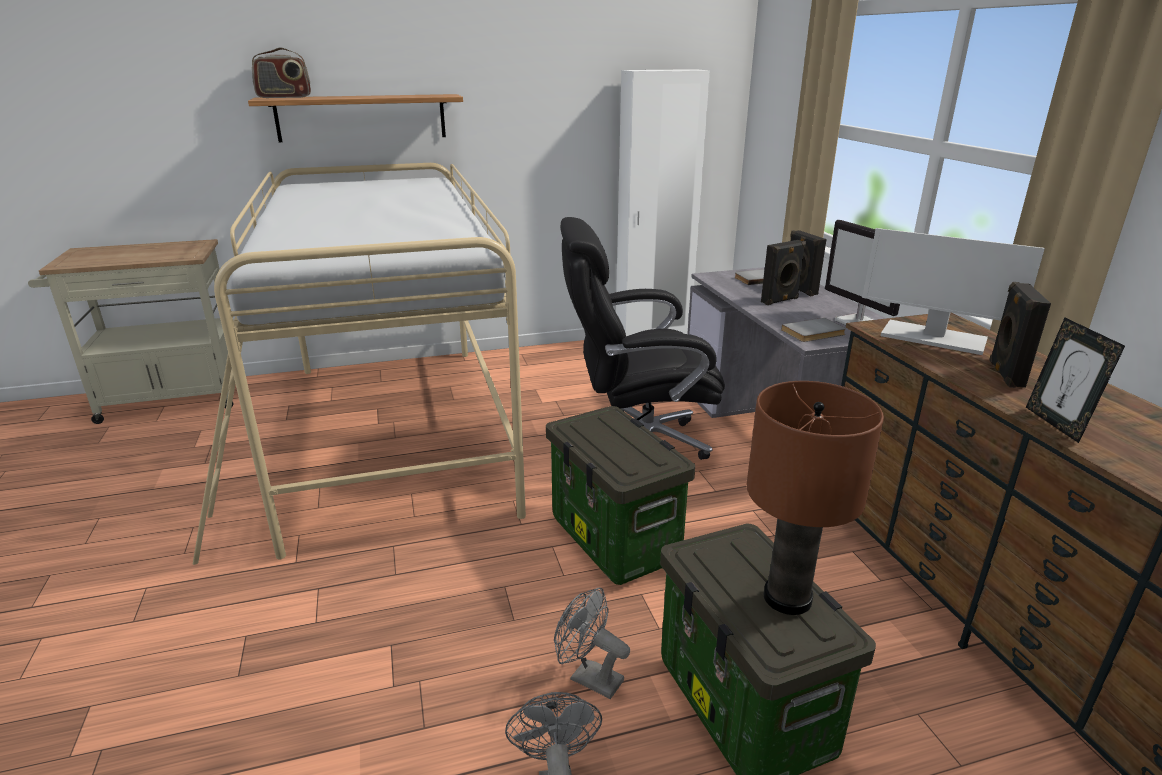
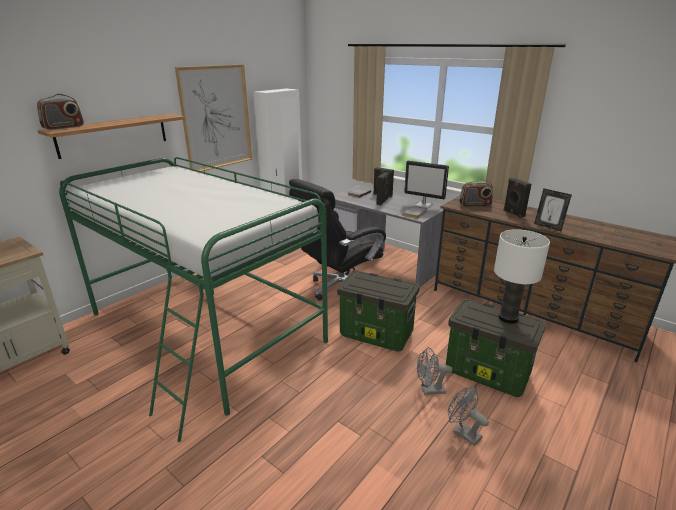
camera: 35 degrees left, 0 degrees up
beige bed [193,163,526,565] -> green bed [59,157,328,442]
brown table lamp [747,381,884,615] -> white table lamp [494,229,550,324]
monitor [862,228,1045,355] -> radio [459,180,493,207]
none -> picture [175,64,252,172]

